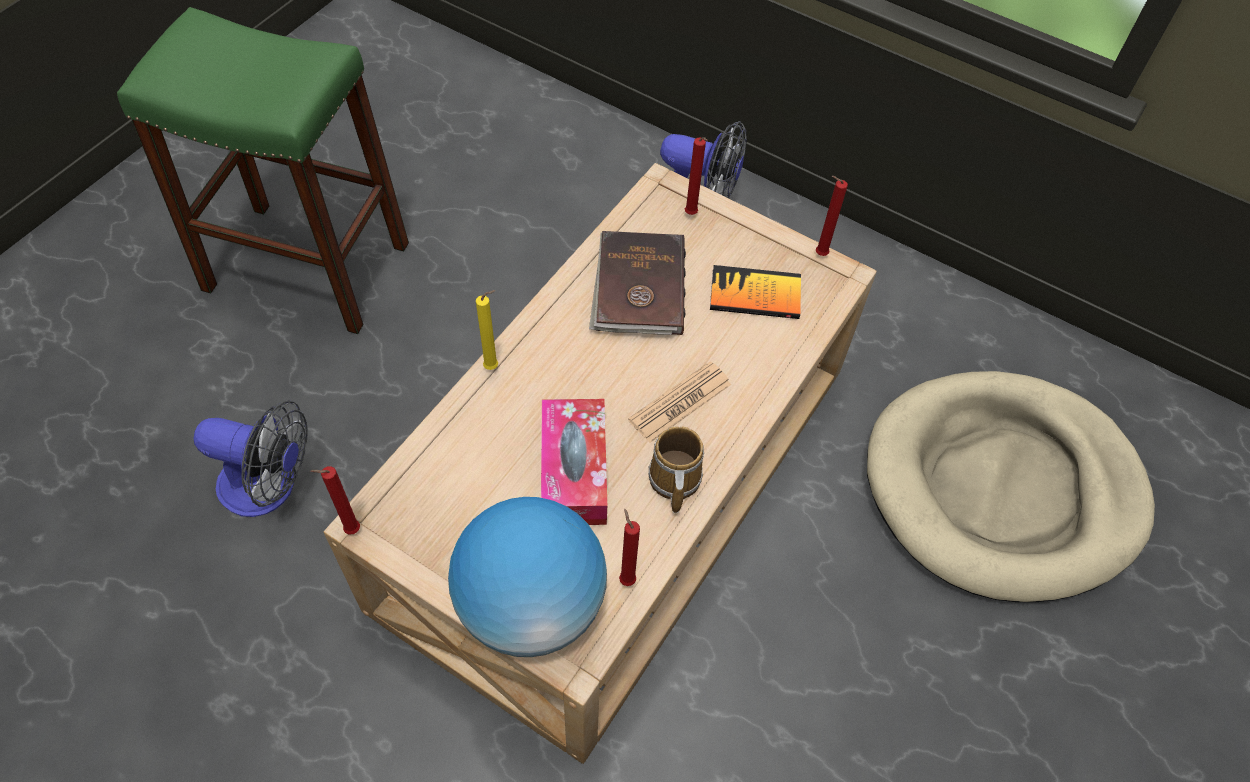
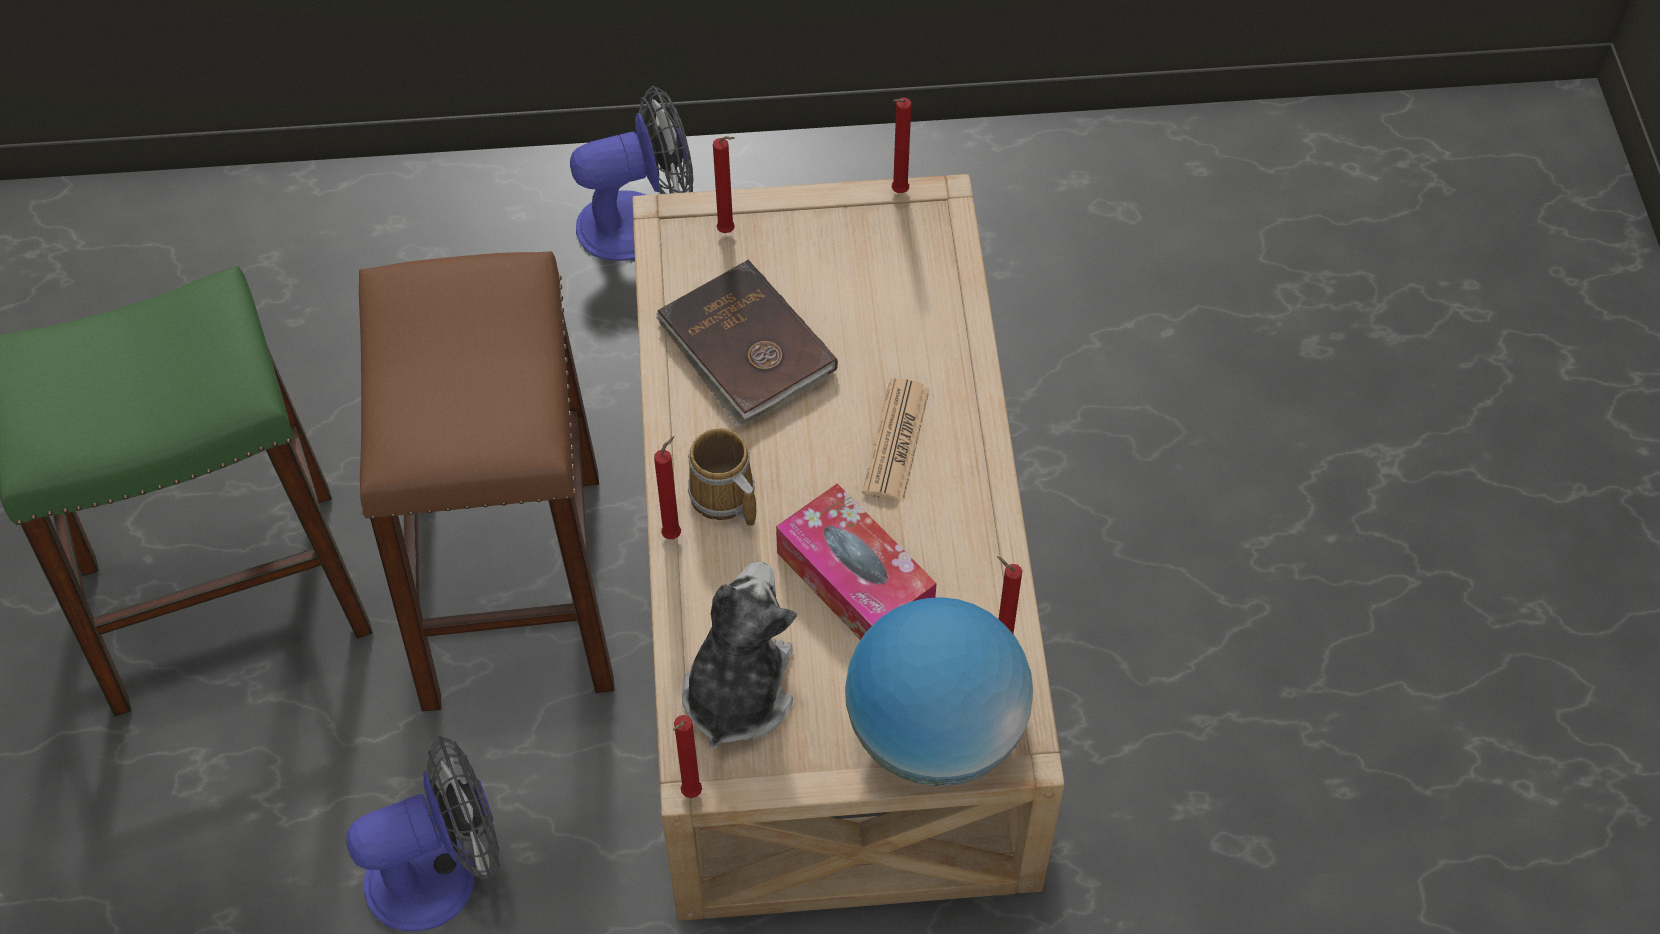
camera: 35 degrees left, 0 degrees up
yellow candle [476,290,498,370] -> red candle [654,436,681,539]
mug [648,426,704,513] -> mug moved to [688,428,756,526]
book [710,265,801,319] -> none
beige dog bed [867,371,1155,602] -> none
none -> brown stool [359,251,615,712]
none -> plush toy [682,562,797,750]

